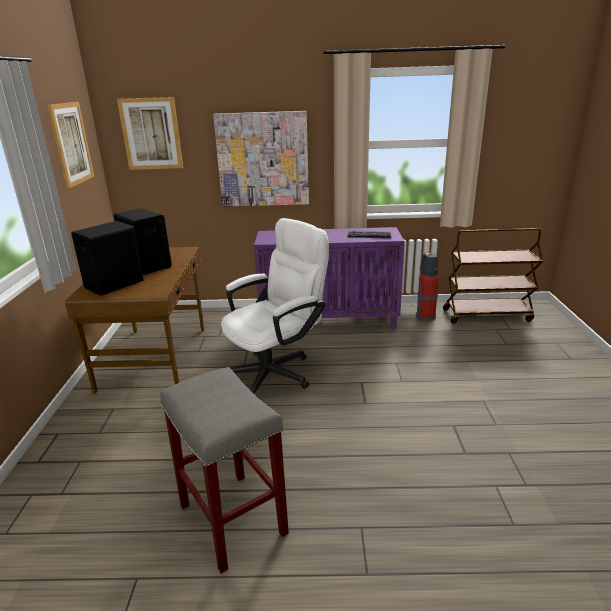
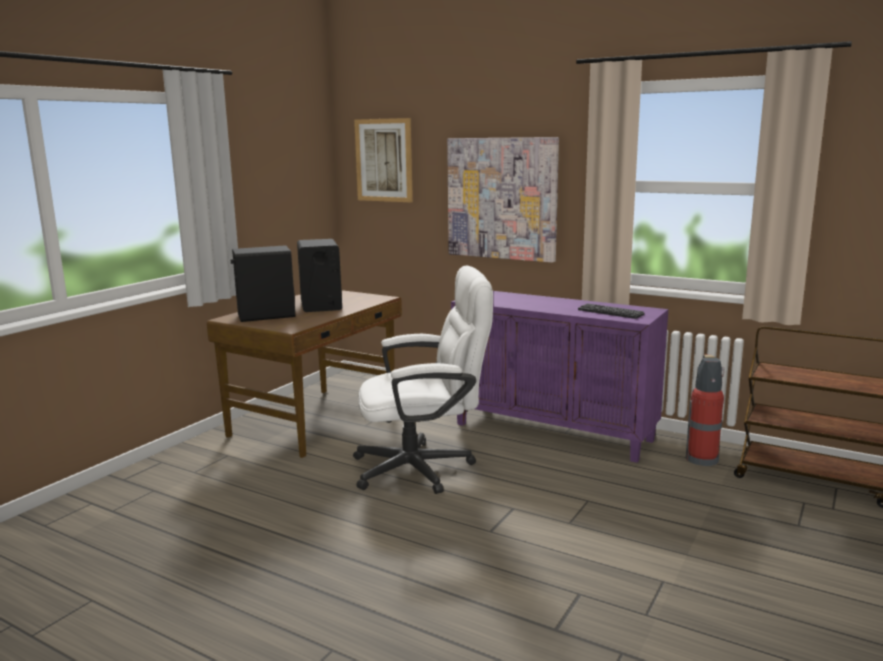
camera: 30 degrees right, 10 degrees down
picture [47,102,94,188] -> none
grey stool [160,367,289,573] -> none

